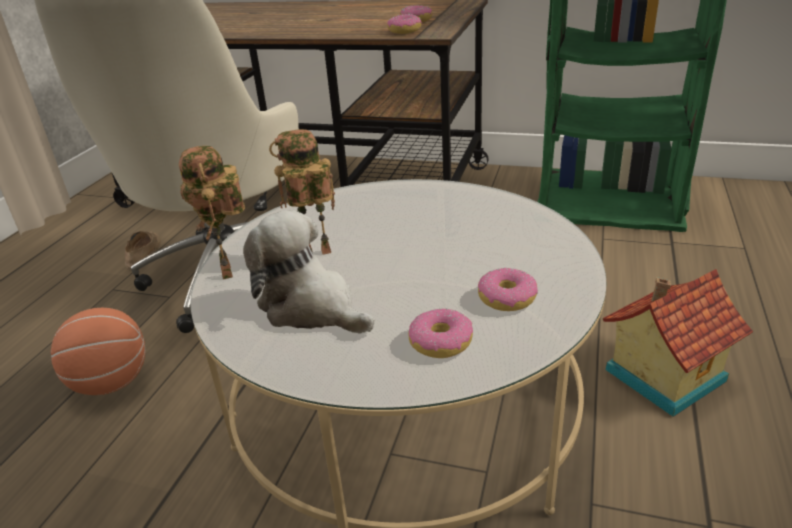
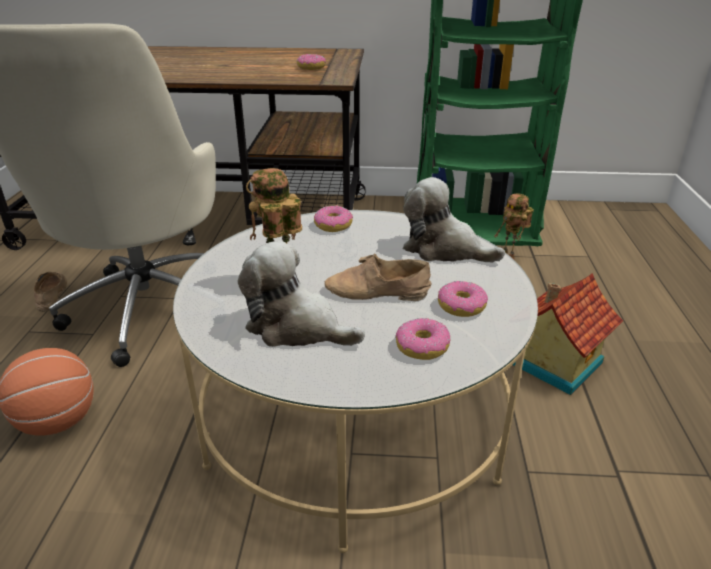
camera: 15 degrees left, 0 degrees up
toy robot [179,146,245,279] -> toy robot moved to [495,193,533,260]
donut [387,14,422,34] -> donut moved to [314,205,353,232]
none -> beige shoe [325,254,431,301]
none -> plush toy [403,177,505,263]

